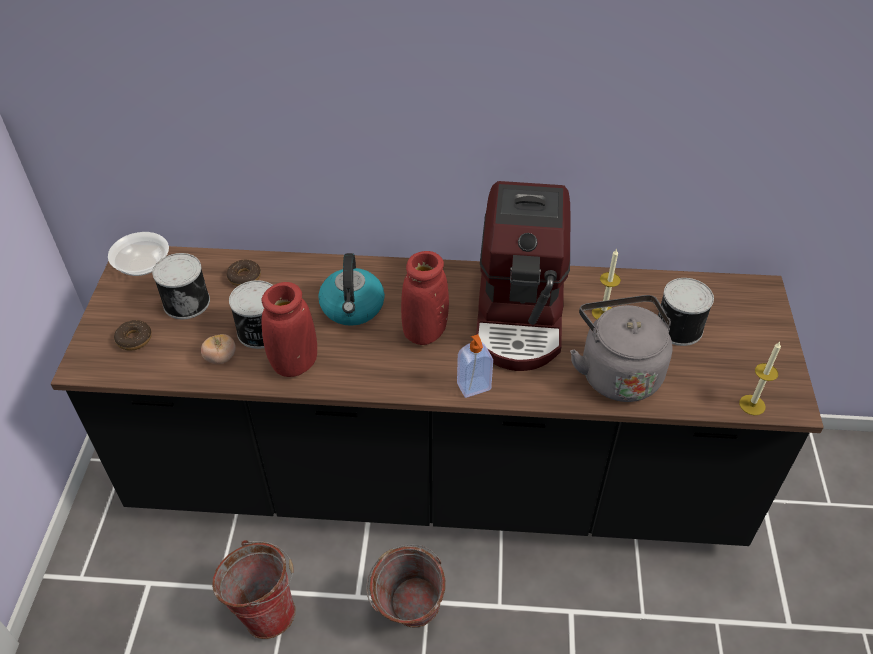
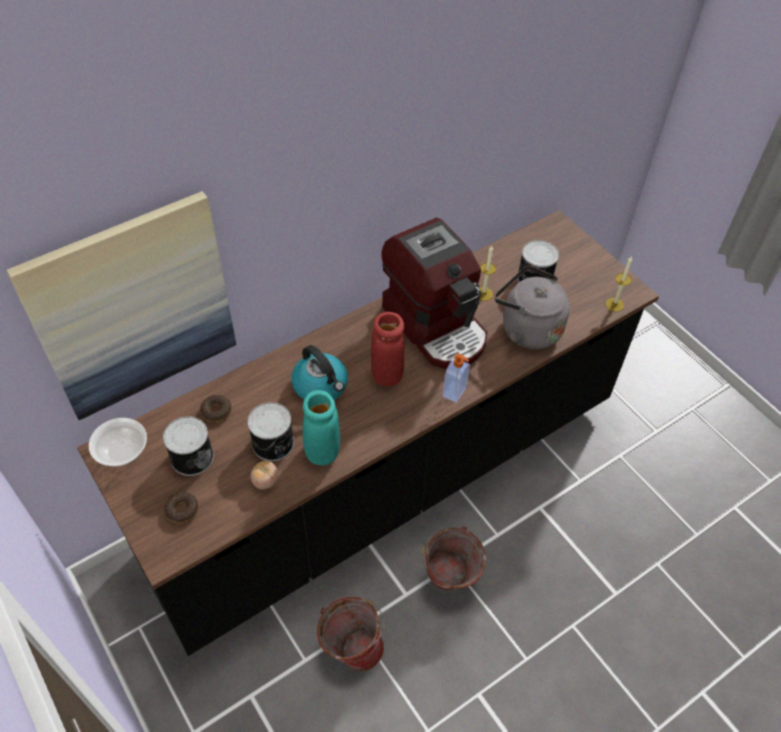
camera: 40 degrees left, 5 degrees up
red vase [261,282,317,377] -> turquoise vase [303,390,340,465]
none -> picture [6,191,236,420]

